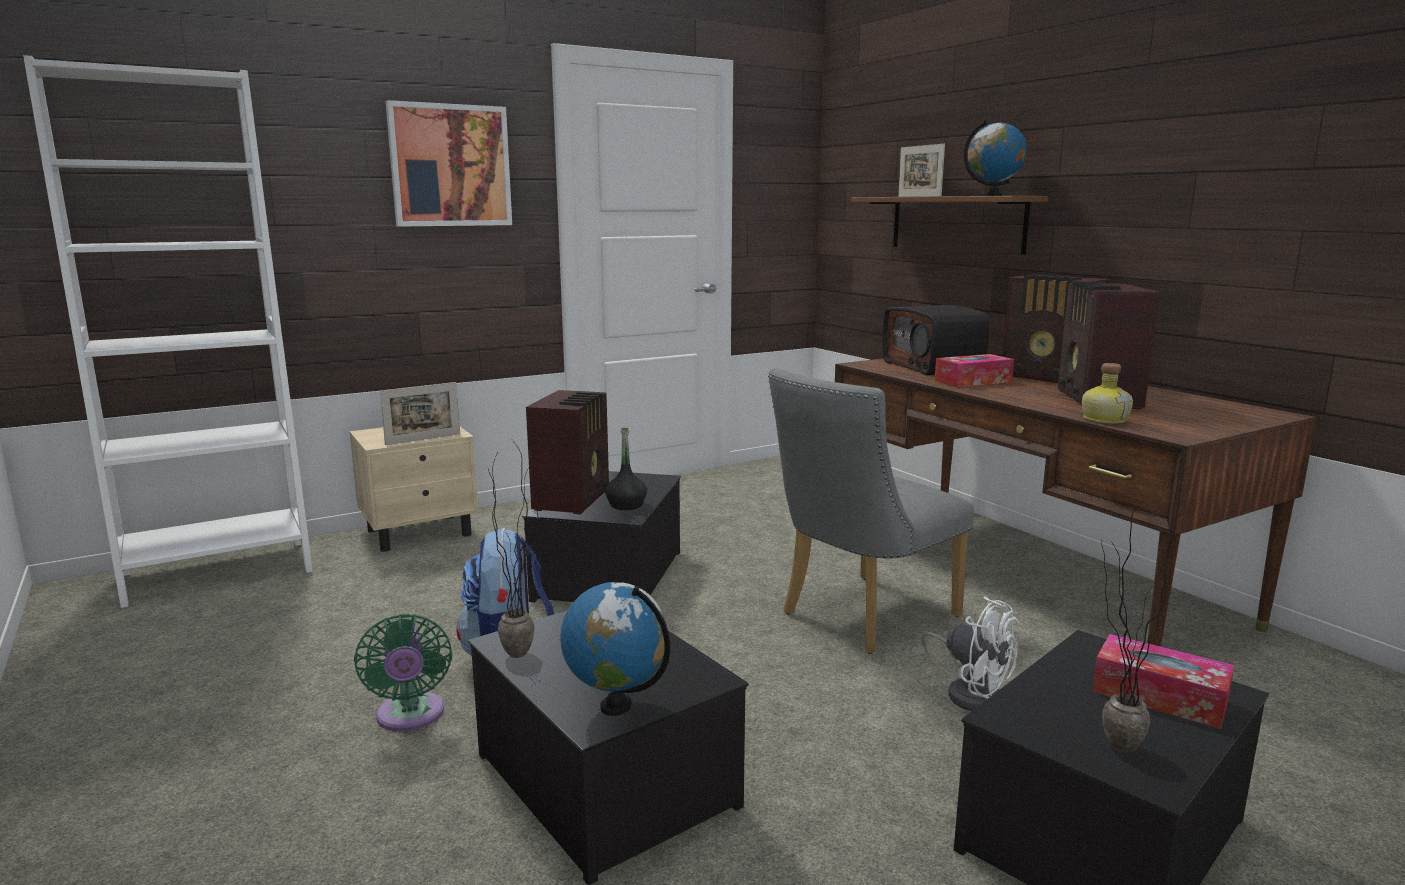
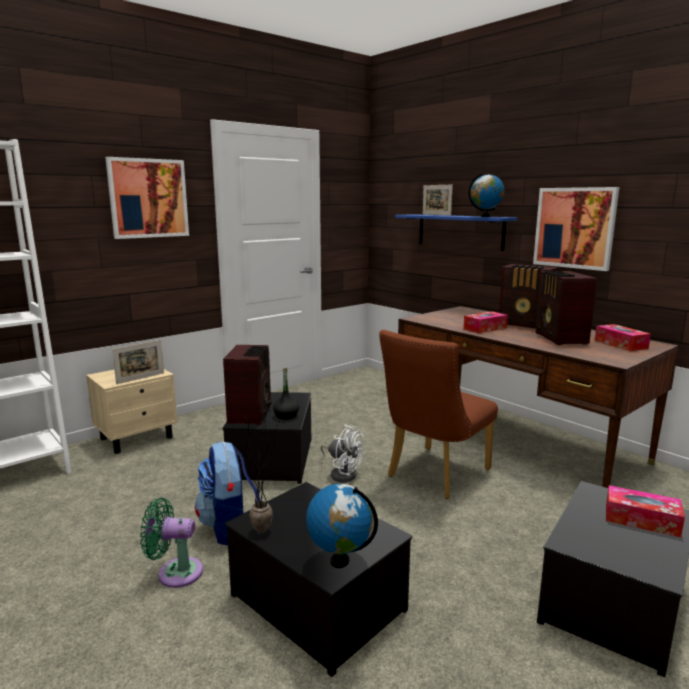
camera: 10 degrees left, 0 degrees up
green fan [354,613,452,731] -> green fan turned 120 degrees clockwise [140,498,203,588]
grey chair [768,368,974,654] -> brown chair [379,330,498,499]
brown shelf [851,196,1049,254] -> blue shelf [395,214,517,251]
radio [882,305,989,375] -> none
white fan [921,597,1019,711] -> white fan moved to [321,425,364,482]
bottle [1082,363,1133,424] -> none
potted plant [1101,499,1177,753] -> none
none -> picture [533,187,619,271]
none -> tissue box [595,324,651,351]

